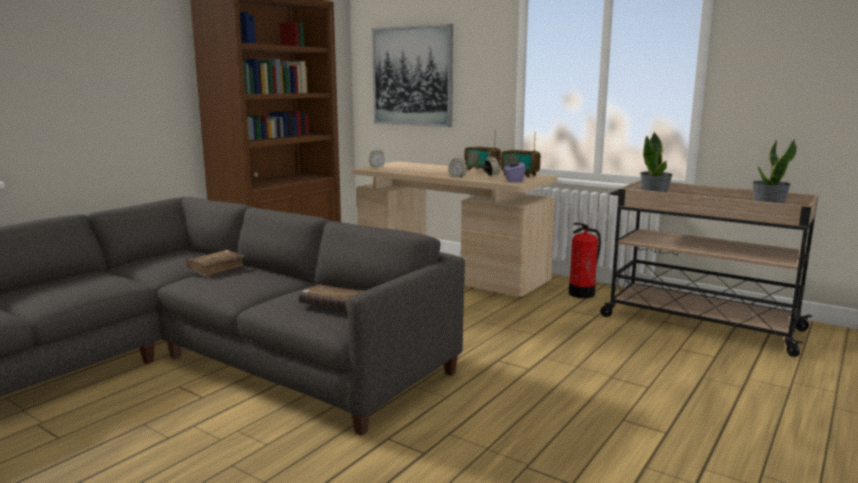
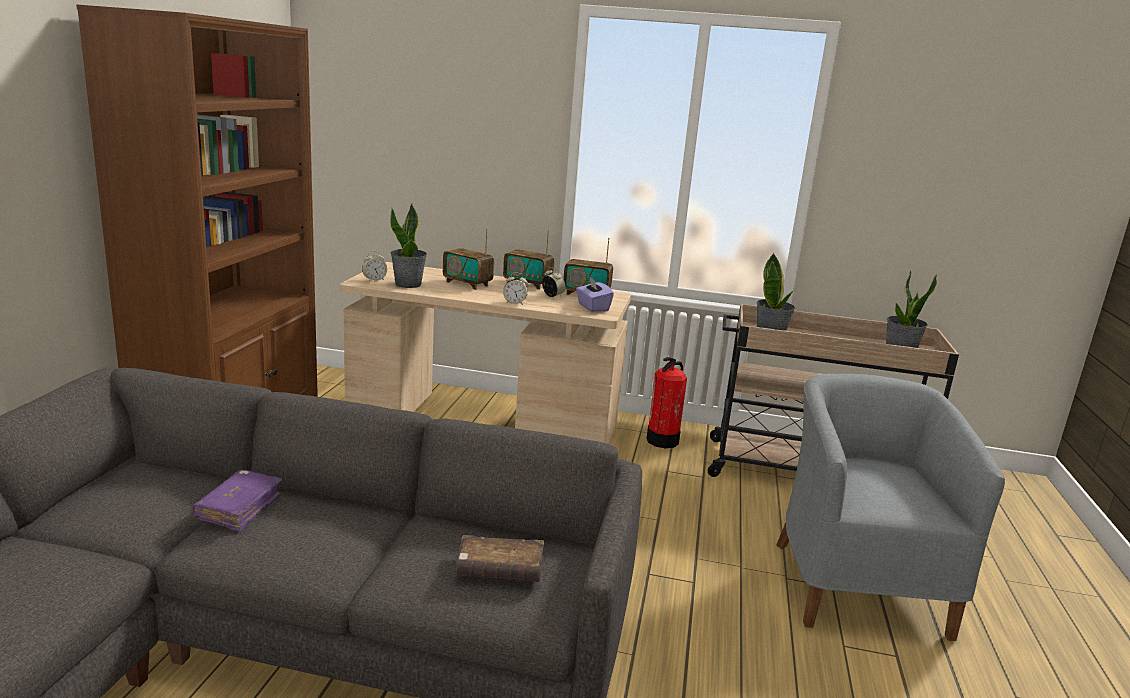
camera: 25 degrees left, 5 degrees up
brown book [186,250,245,277] -> purple book [192,469,282,532]
picture [372,24,453,127] -> none
none -> potted plant [390,204,427,288]
none -> radio [443,229,494,290]
none -> grey armchair [776,374,1005,641]

